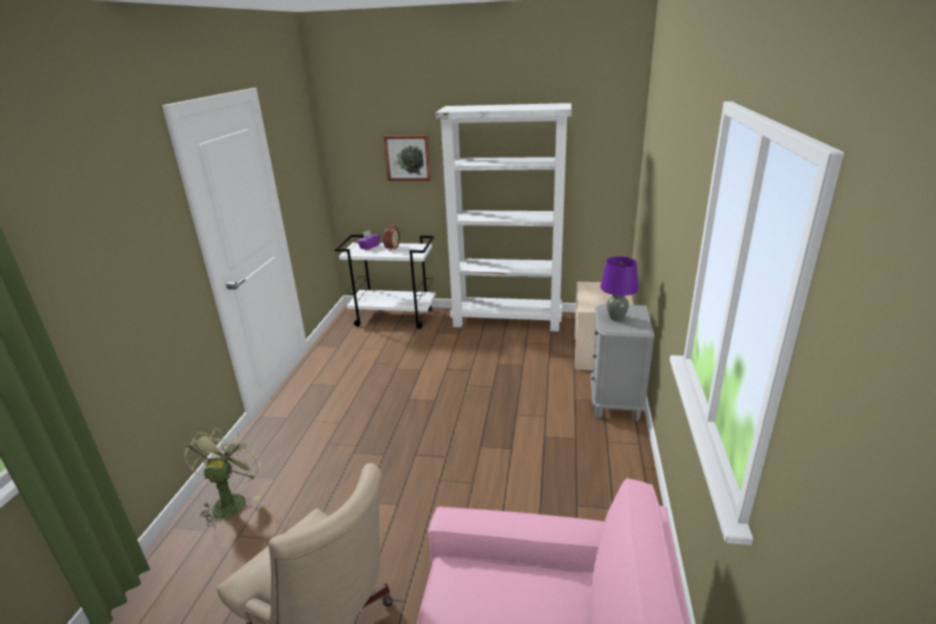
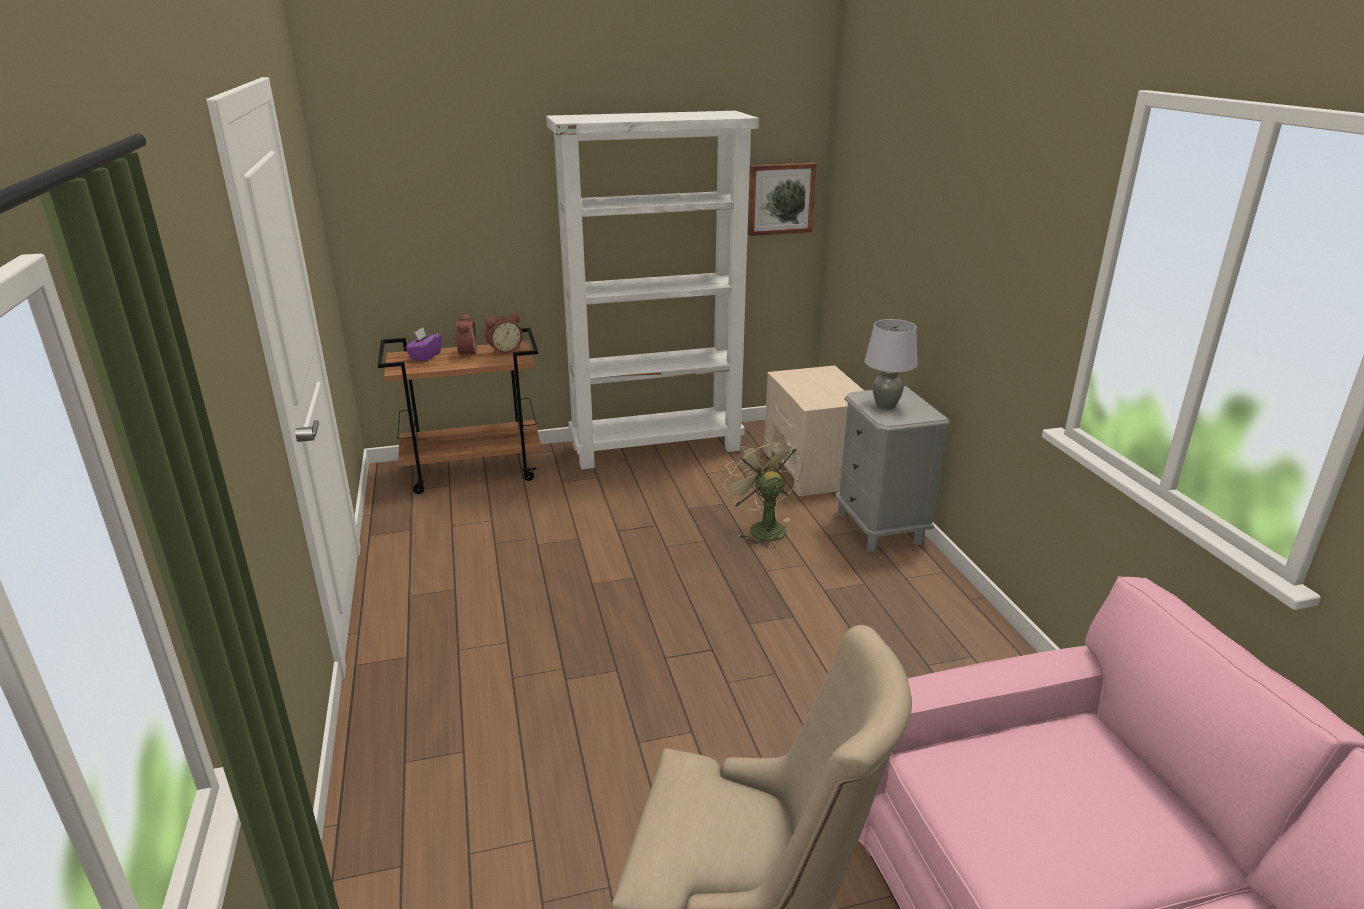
camera: 25 degrees left, 0 degrees up
green fan [184,428,262,526] -> green fan moved to [723,436,803,549]
white cart [335,235,436,329] -> brown cart [378,328,542,494]
picture [383,135,431,181] -> picture moved to [748,163,817,236]
purple table lamp [600,256,639,321] -> grey table lamp [865,319,917,410]
none -> alarm clock [485,313,522,354]

